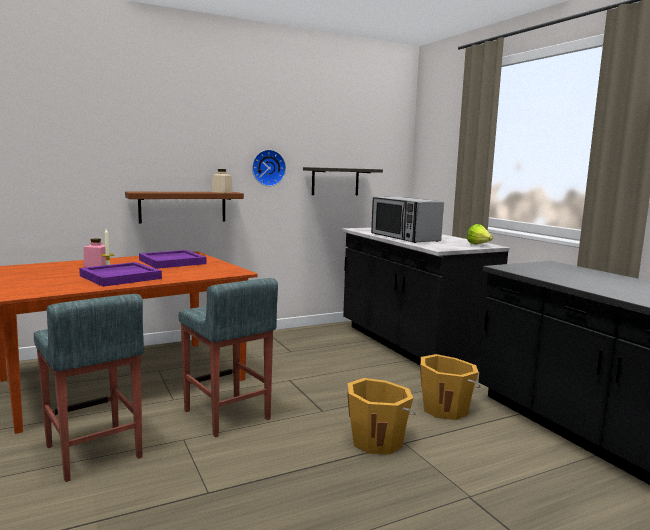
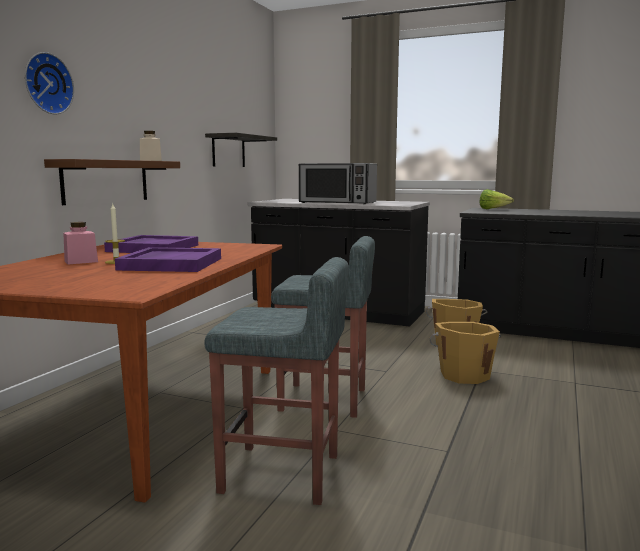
camera: 40 degrees left, 0 degrees up
wall clock [252,150,286,186] -> wall clock moved to [25,52,74,114]
lettuce [467,224,493,244] -> lettuce moved to [479,189,514,209]

